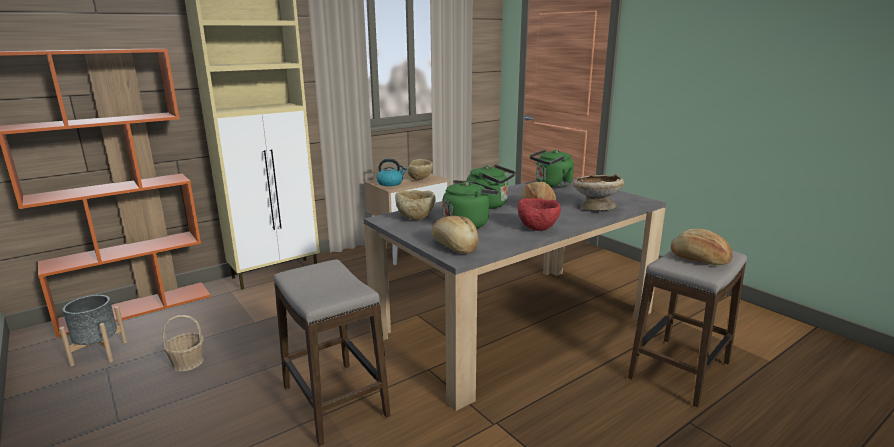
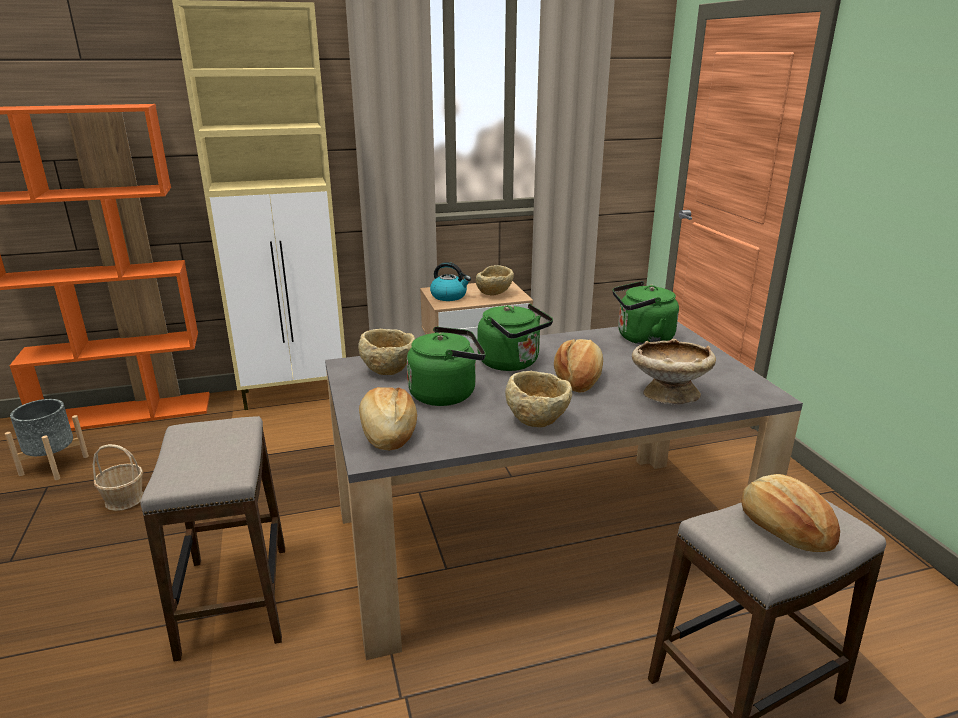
camera: 20 degrees right, 5 degrees up
red bowl [518,198,561,231] -> beige bowl [505,371,572,427]

